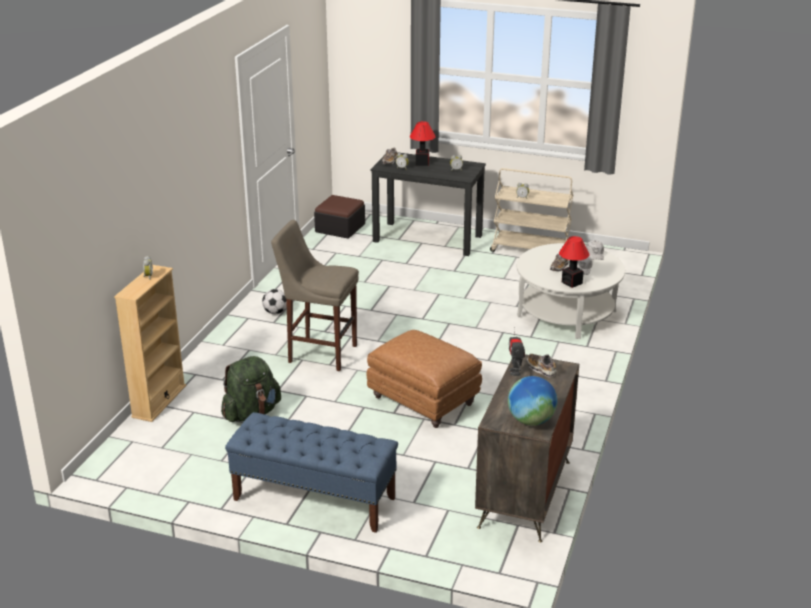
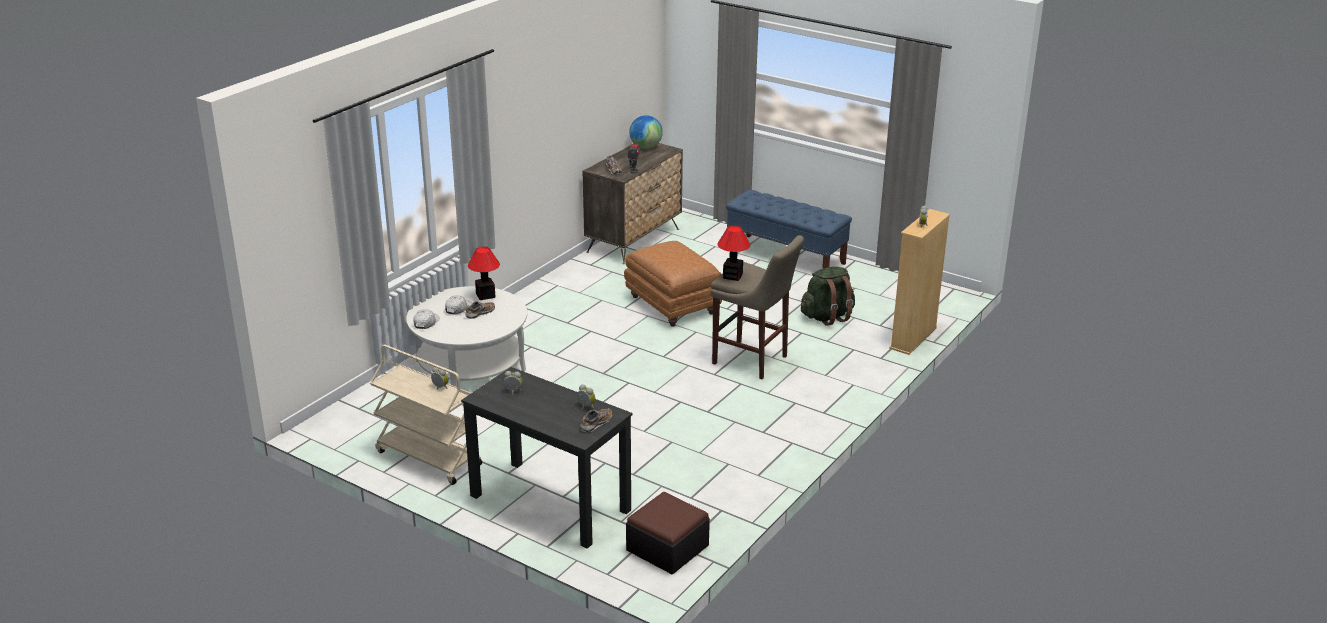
camera: 165 degrees left, 0 degrees up
football [262,289,287,314] -> none
table lamp [410,121,436,166] -> table lamp moved to [717,226,750,281]

